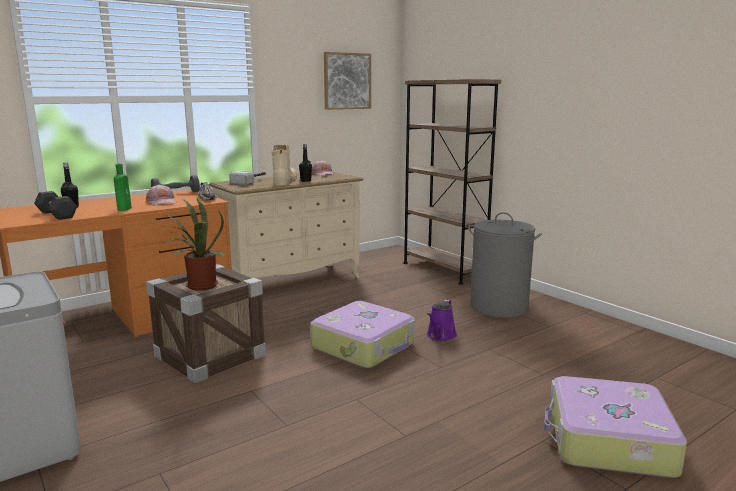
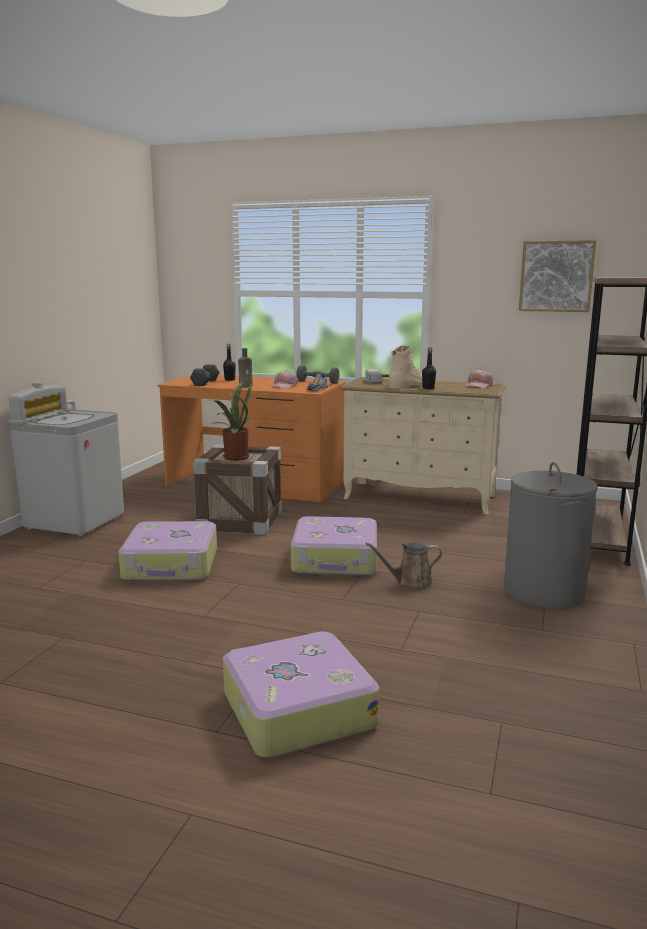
camera: 55 degrees right, 0 degrees up
green bottle [114,164,132,211] -> brown bottle [238,348,253,387]
purple watering can [427,299,457,341] -> brown watering can [366,542,442,589]
none -> suitcase [118,521,217,581]

